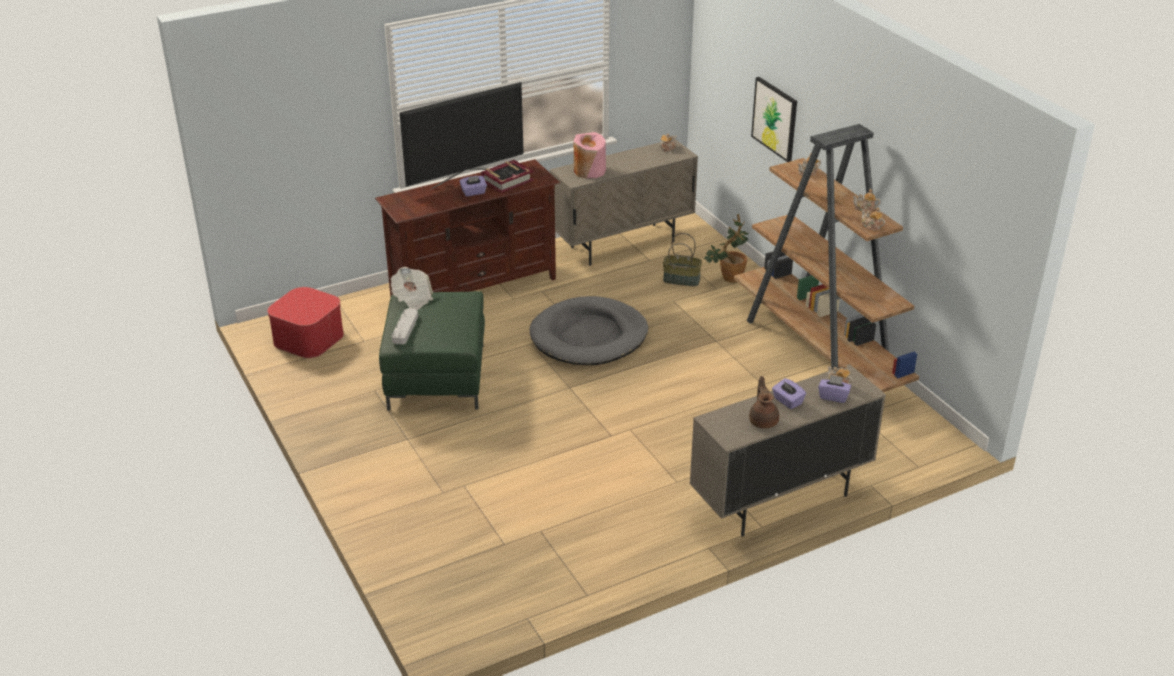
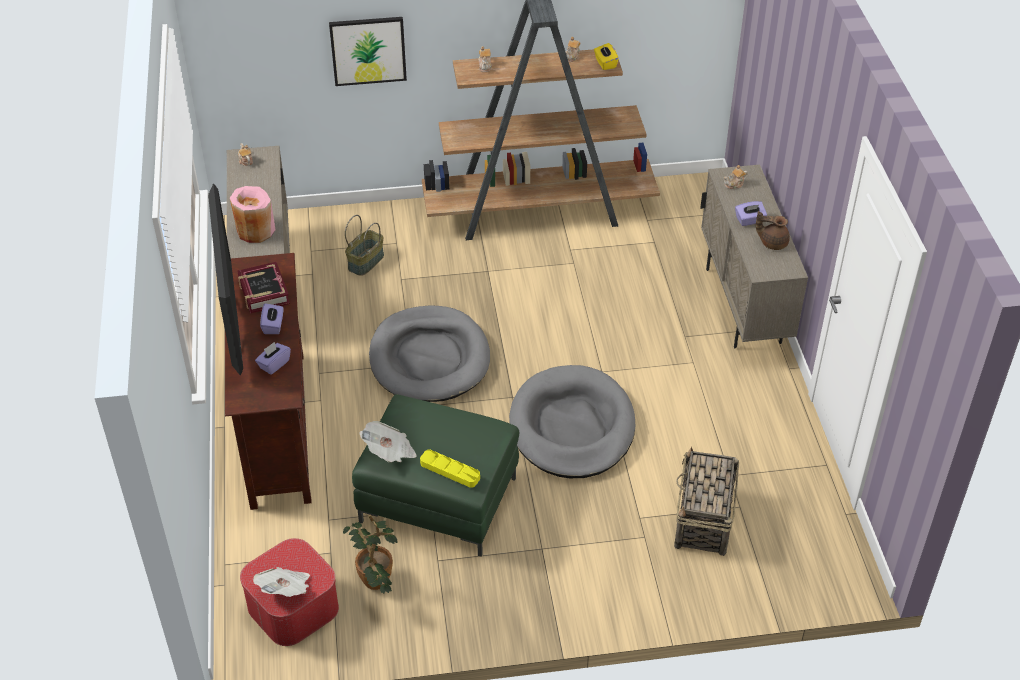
camera: 70 degrees left, 10 degrees up
grey tray [391,309,418,344] -> yellow tray [420,450,480,488]
potted plant [704,214,749,283] -> potted plant moved to [343,515,398,593]
purple tissue box [818,375,851,403] -> purple tissue box moved to [255,342,291,375]
teapot [861,207,885,230] -> yellow tissue box [594,43,619,70]
none -> newspaper [253,567,310,597]
none -> grey dog bed [509,365,635,478]
none -> basket [674,447,739,556]

